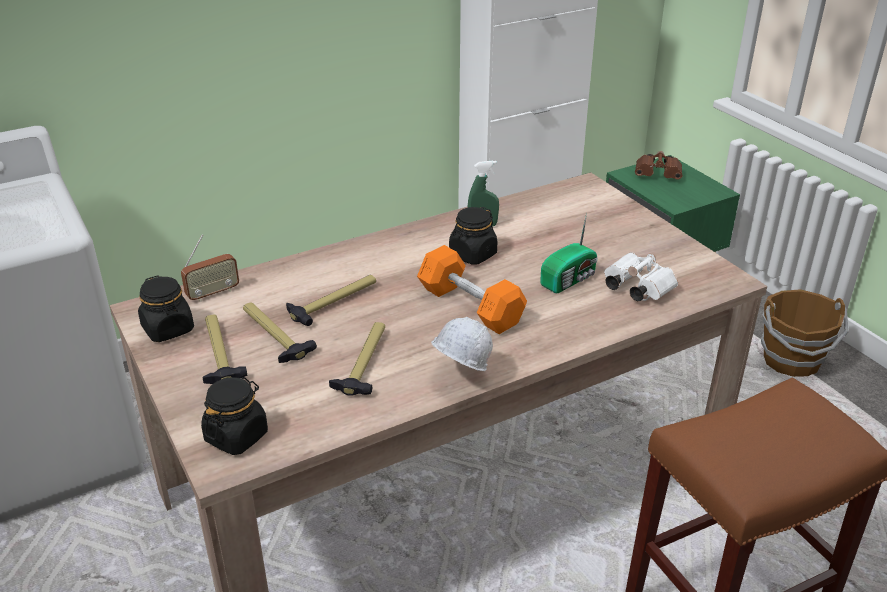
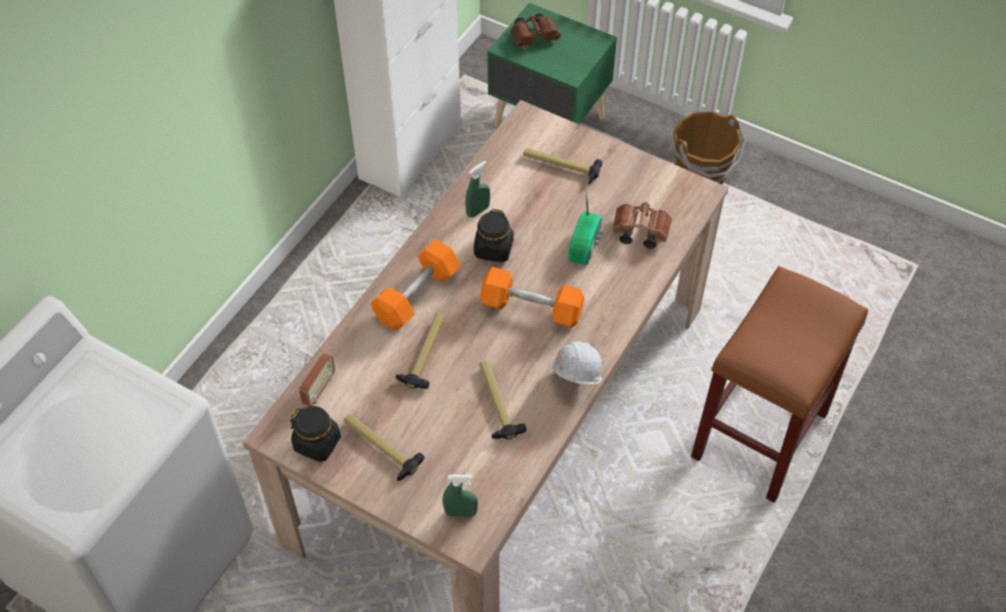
camera: 30 degrees left, 20 degrees up
black jar [201,377,268,455] -> green spray bottle [443,475,478,517]
hammer [243,303,317,363] -> hammer moved to [523,148,602,184]
white binoculars [604,252,678,301] -> brown binoculars [612,202,672,249]
none -> orange dumbbell [370,240,461,330]

